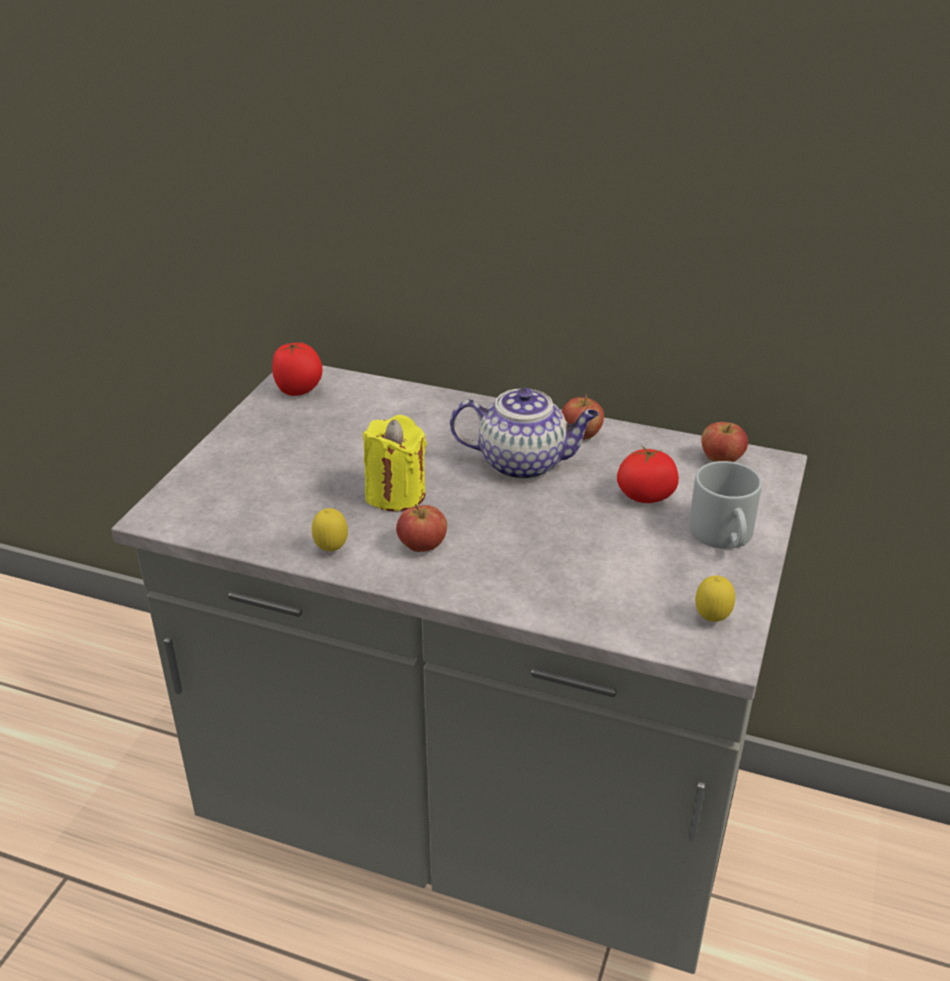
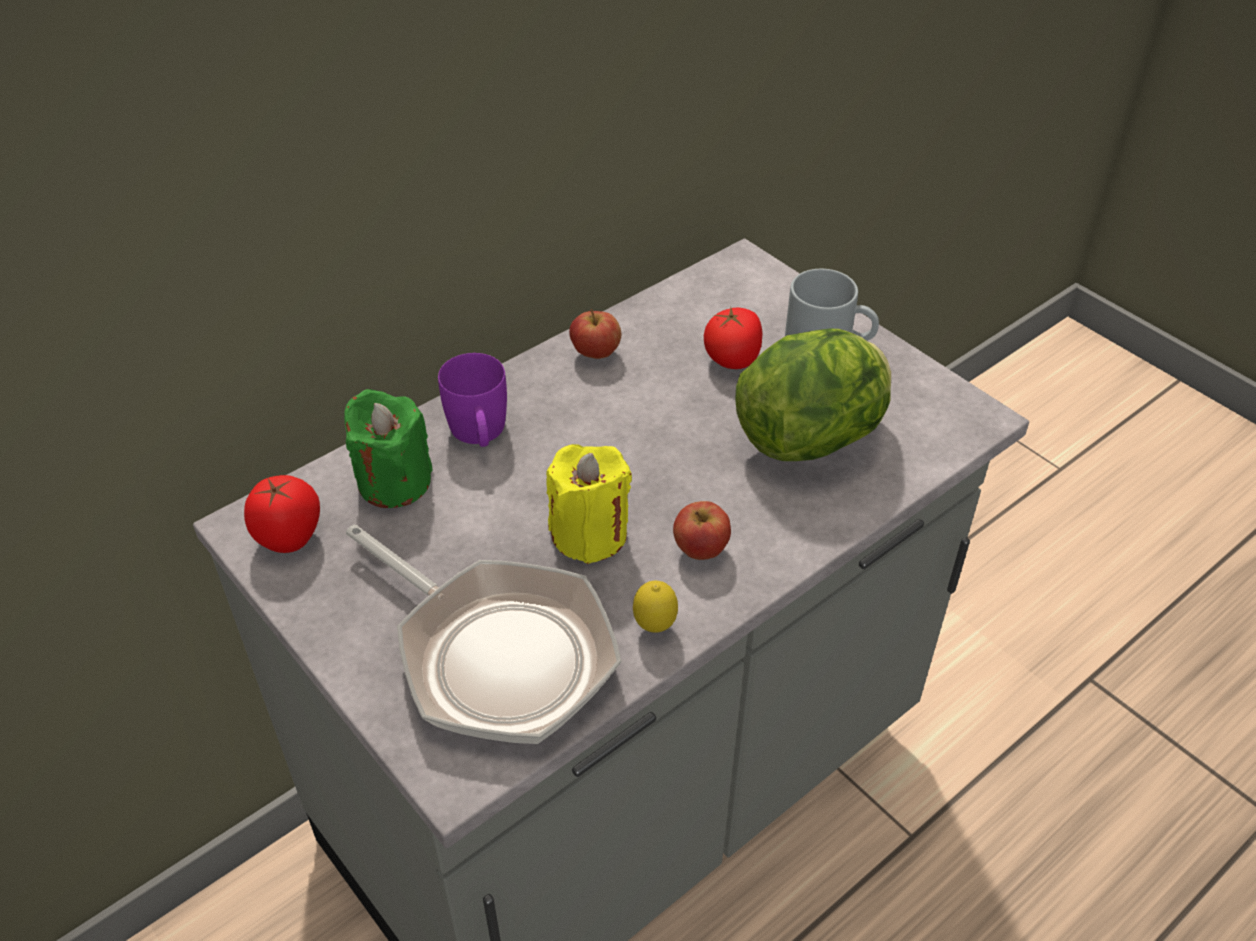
camera: 60 degrees left, 10 degrees up
teapot [450,388,599,480] -> none
lemon [695,575,735,622] -> none
apple [701,422,748,462] -> none
none -> green candle [344,389,433,508]
none -> frying pan [346,525,622,744]
none -> purple mug [438,353,507,447]
none -> lettuce [735,329,891,461]

